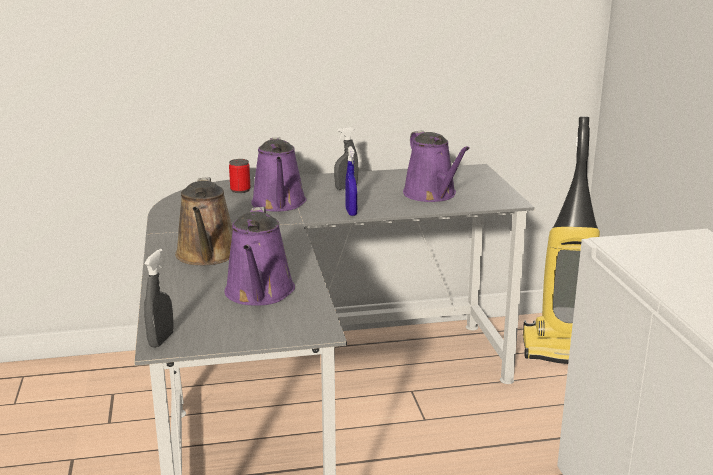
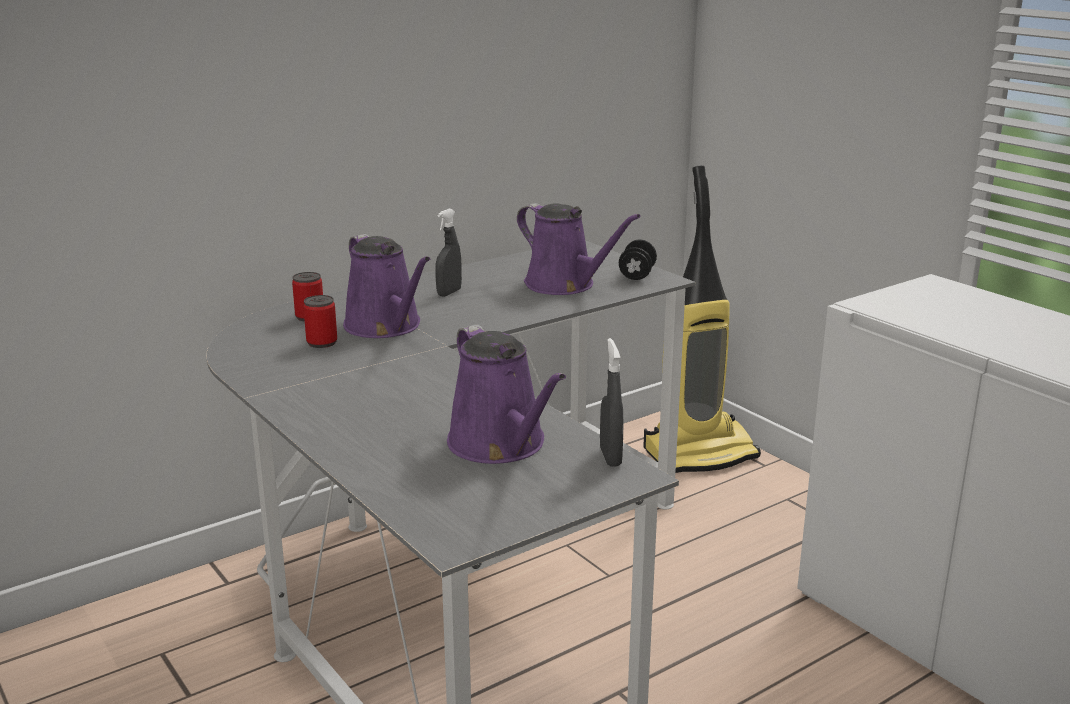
camera: 25 degrees left, 0 degrees up
grey spray bottle [144,249,174,348] -> grey spray bottle moved to [600,338,623,467]
brown watering can [175,177,233,265] -> none
blue spray bottle [345,146,357,216] -> none
none -> can [303,295,337,348]
none -> black dumbbell [619,240,657,280]

